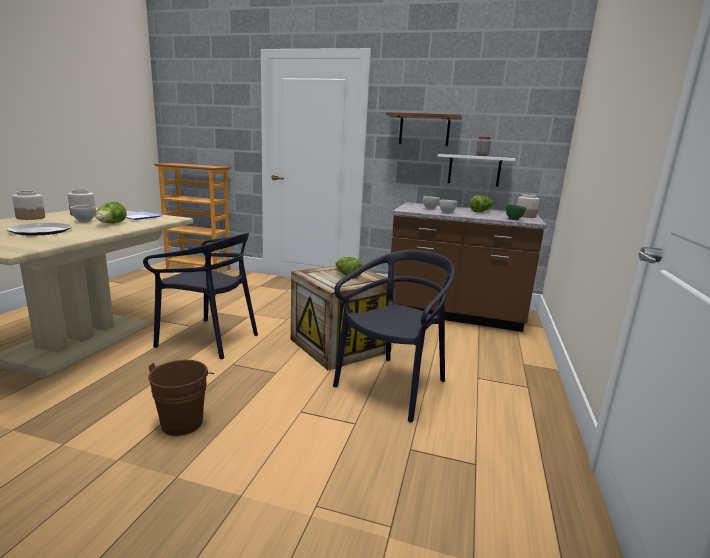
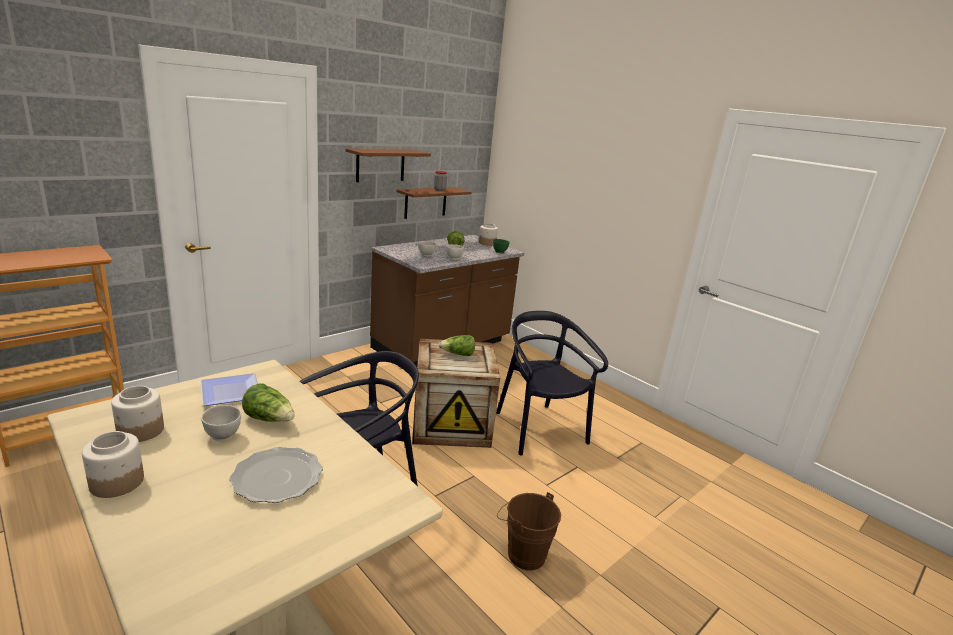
camera: 60 degrees left, 5 degrees up
white shelf [438,154,516,187] -> brown shelf [397,187,471,219]

